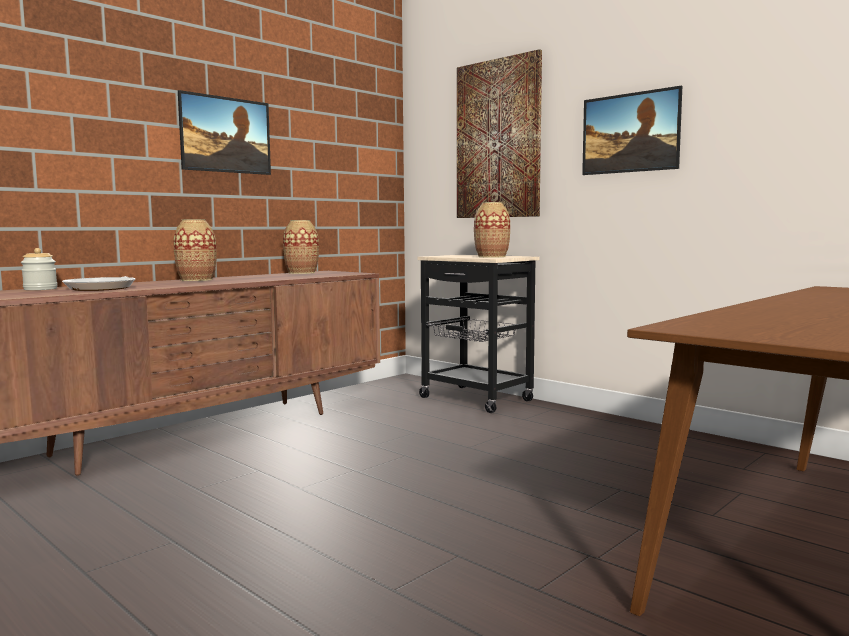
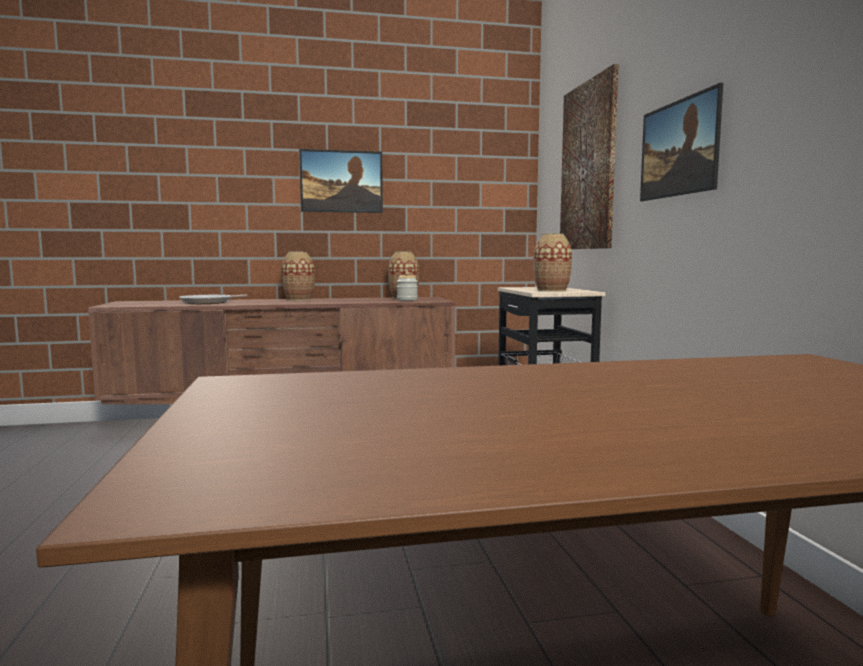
camera: 35 degrees right, 0 degrees up
jar [21,248,57,290] -> jar moved to [397,272,418,301]

